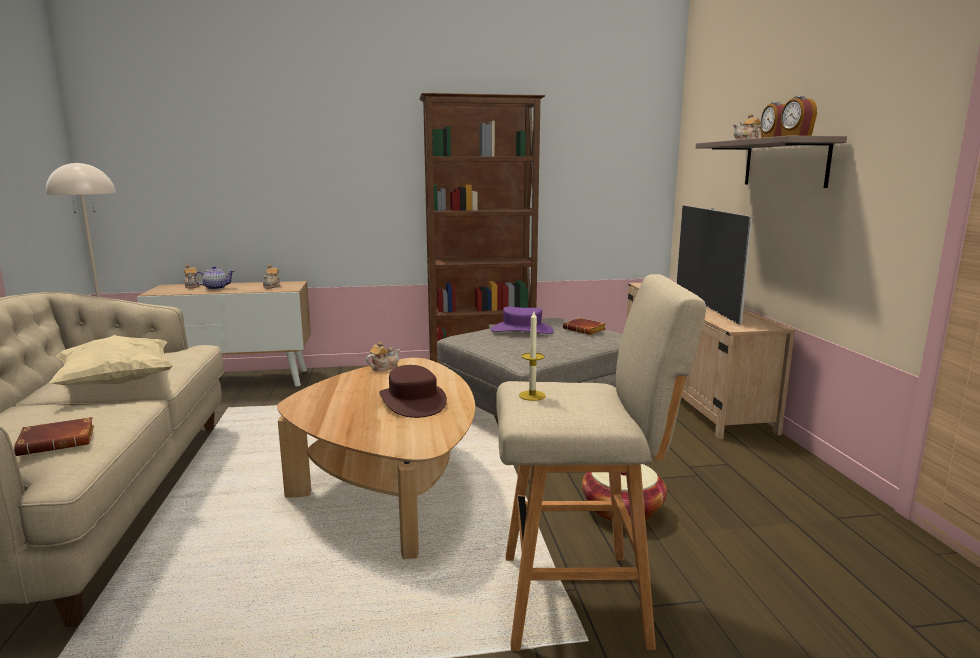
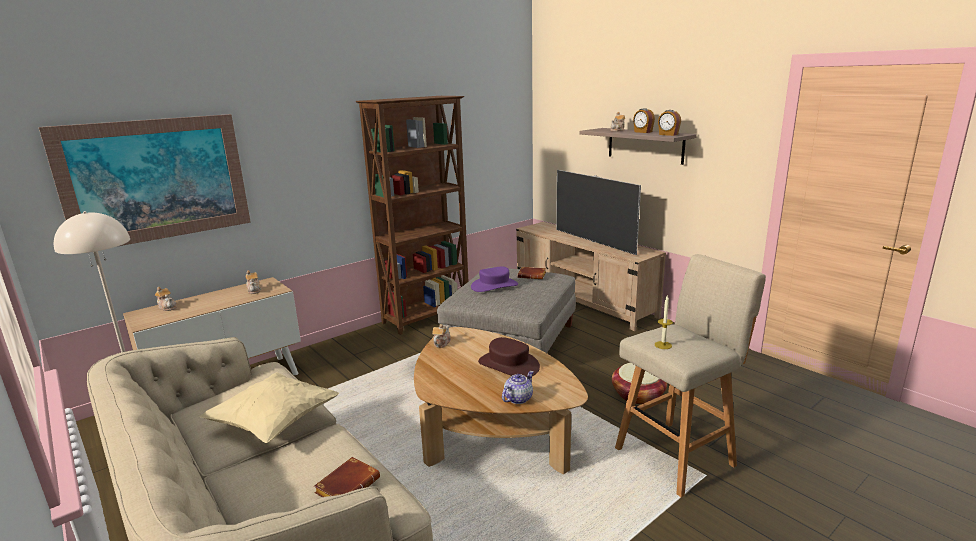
camera: 30 degrees left, 5 degrees up
teapot [194,266,234,290] -> teapot moved to [502,371,534,404]
none -> picture [39,114,251,246]

